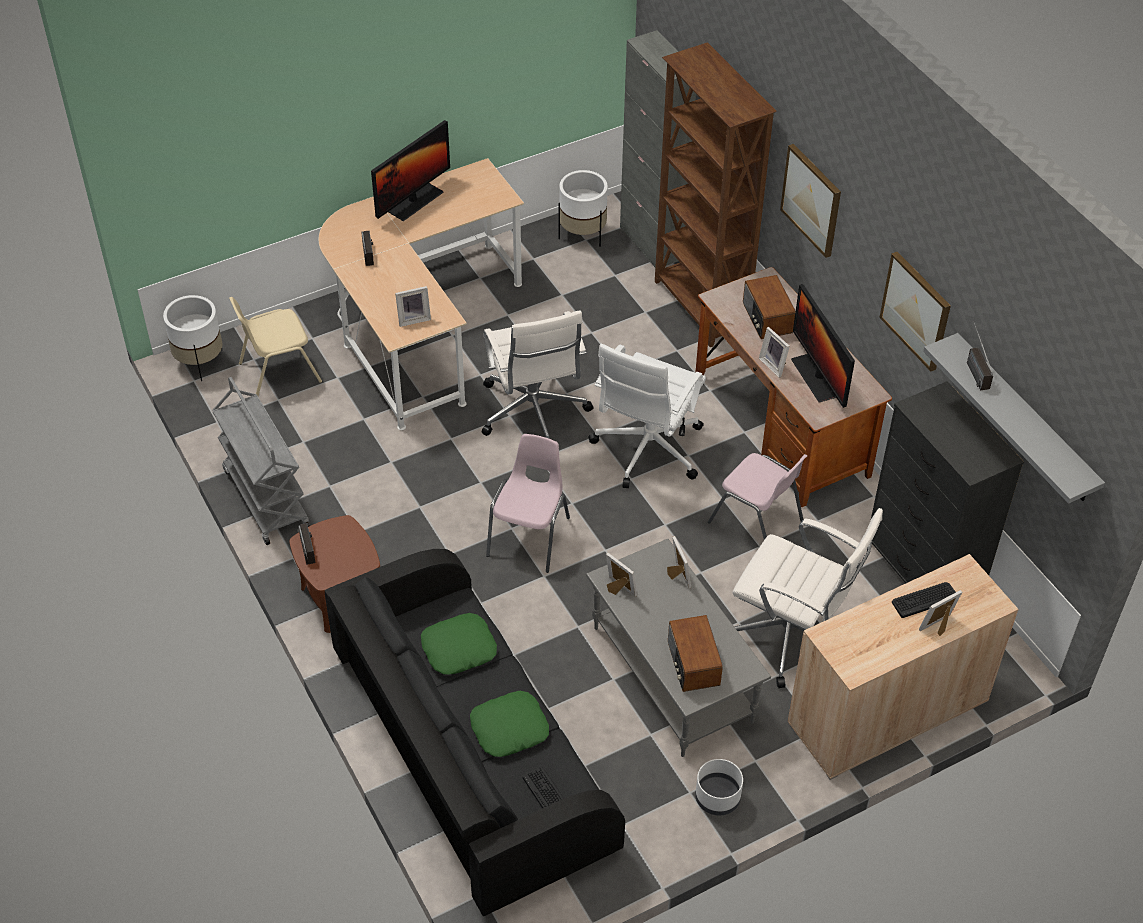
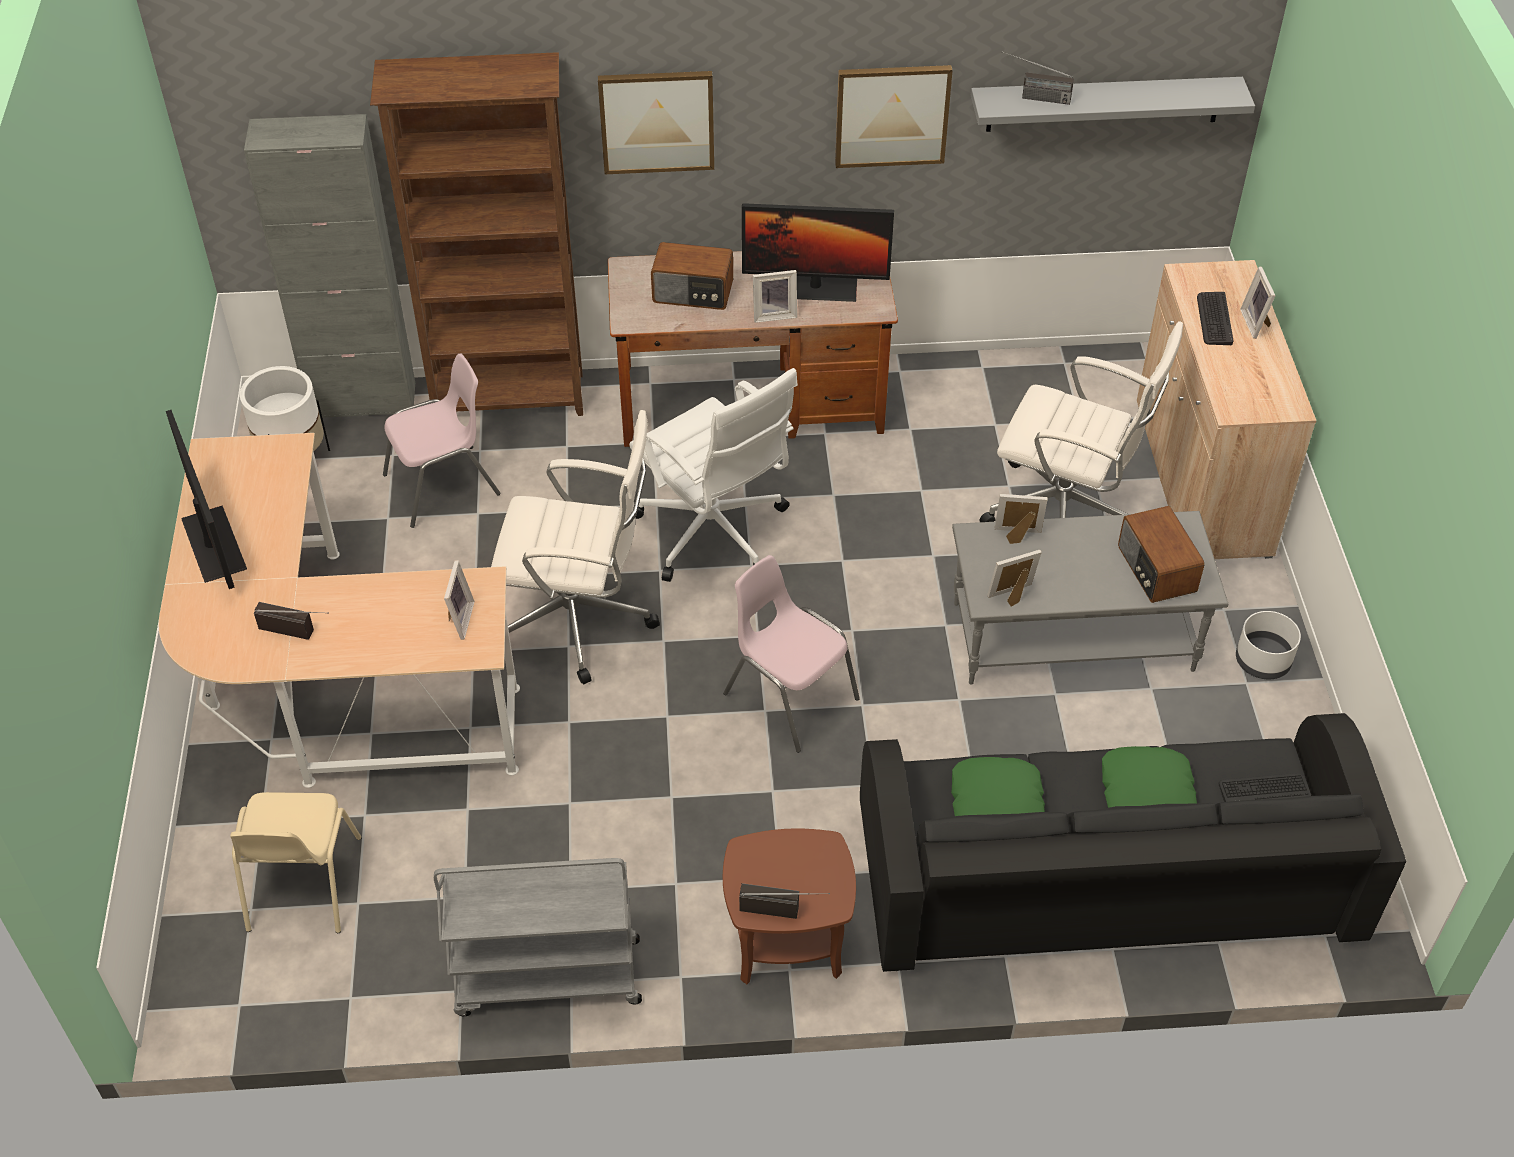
camera: 65 degrees left, 0 degrees up
white planter [163,295,222,381] -> none
radio [668,615,723,692] -> radio turned 60 degrees clockwise [1118,506,1204,603]
pink chair [708,453,807,540] -> pink chair moved to [383,354,501,528]
white office chair [733,508,883,688] -> white office chair turned 60 degrees clockwise [980,321,1183,522]
black dresser [871,381,1024,584] -> none

